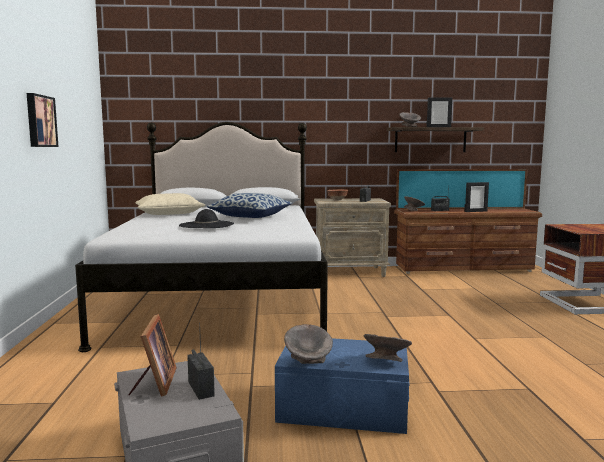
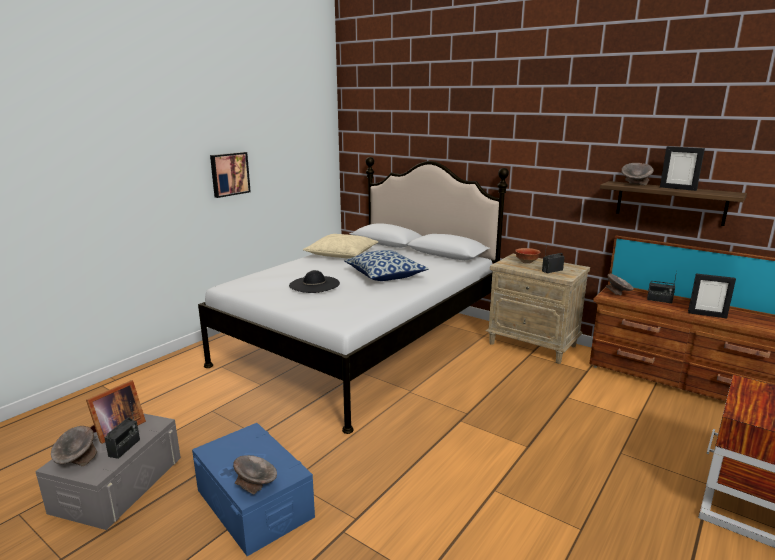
camera: 40 degrees right, 10 degrees up
grey bowl [284,324,333,364] -> grey bowl moved to [51,426,97,466]

